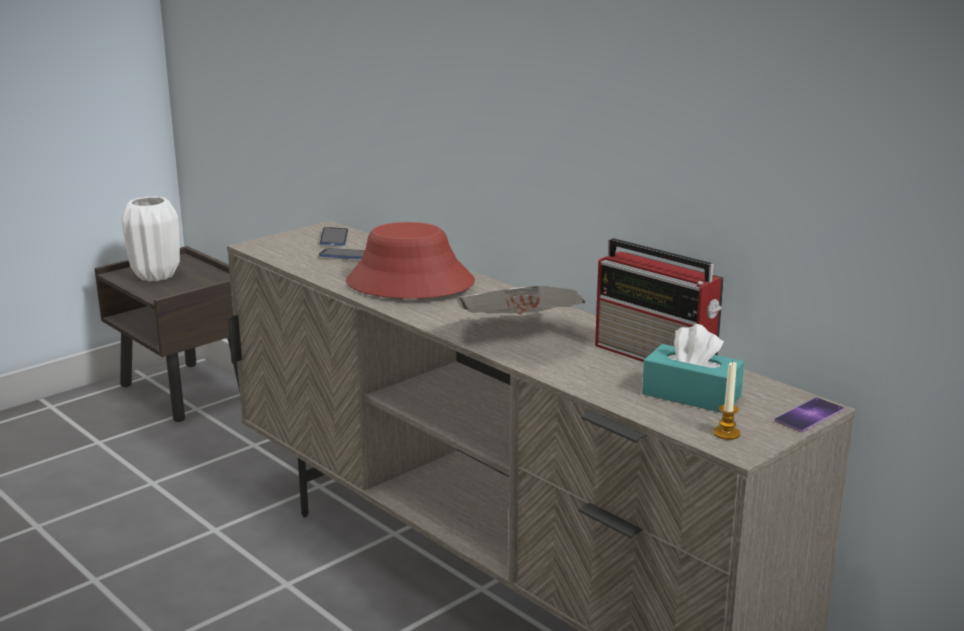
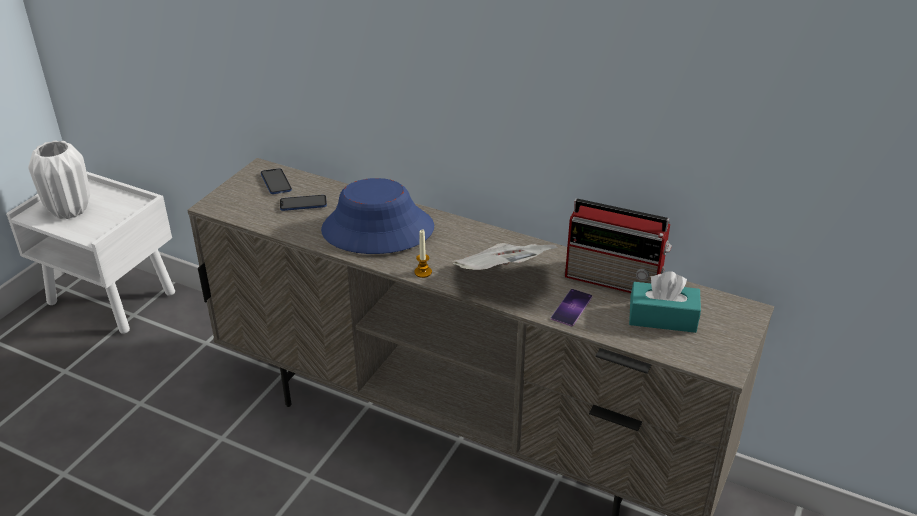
camera: 20 degrees left, 15 degrees up
brown nightstand [94,246,240,422] -> white nightstand [6,171,175,334]
red hat [346,222,475,299] -> blue hat [321,178,434,254]
candle [713,362,741,440] -> candle moved to [414,230,432,278]
phone [774,397,844,432] -> phone moved to [551,289,592,327]

